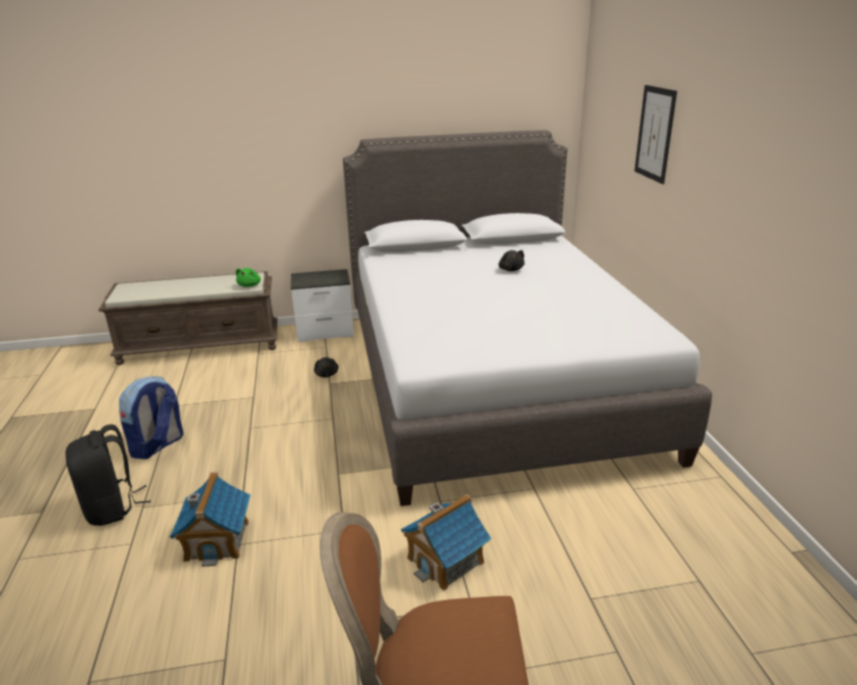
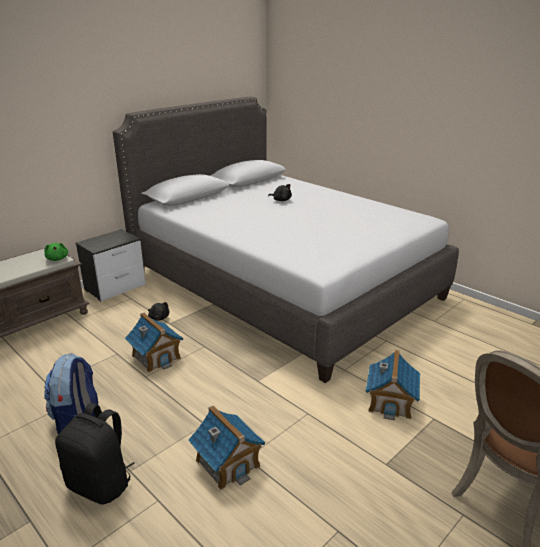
camera: 35 degrees left, 0 degrees up
picture [635,85,677,184] -> none
none -> toy house [125,312,184,372]

